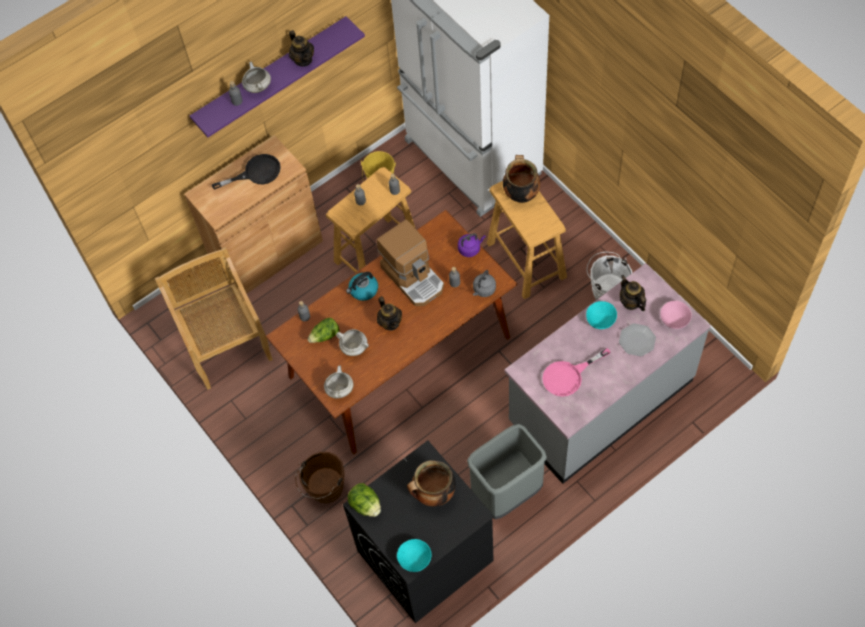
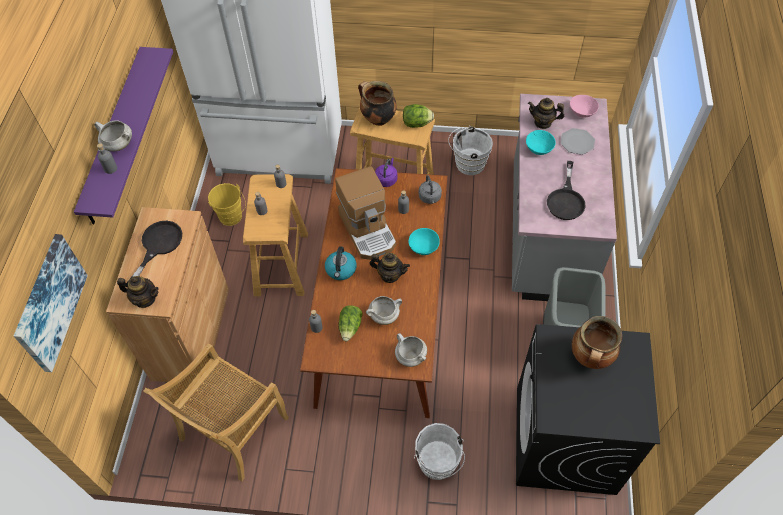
camera: 50 degrees left, 5 degrees down
beige chair [155,247,273,390] -> beige chair turned 75 degrees counterclockwise [143,343,289,482]
teapot [289,30,314,66] -> teapot moved to [117,276,159,308]
brown bucket [295,452,345,503] -> white bucket [414,423,465,480]
lettuce [348,483,381,517] -> lettuce moved to [403,104,434,128]
coffee machine [377,219,444,306] -> coffee machine turned 60 degrees clockwise [335,166,396,260]
turquoise bowl [397,539,432,572] -> turquoise bowl moved to [408,228,440,255]
pink frying pan [543,348,611,397] -> black frying pan [547,161,586,220]
none -> picture [14,234,88,372]

